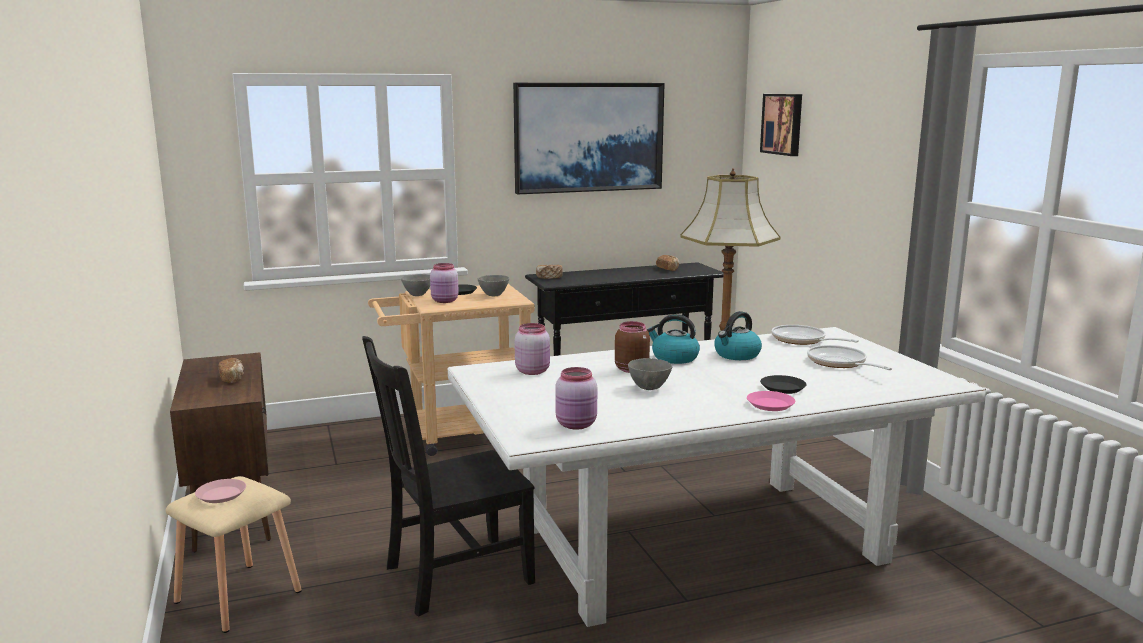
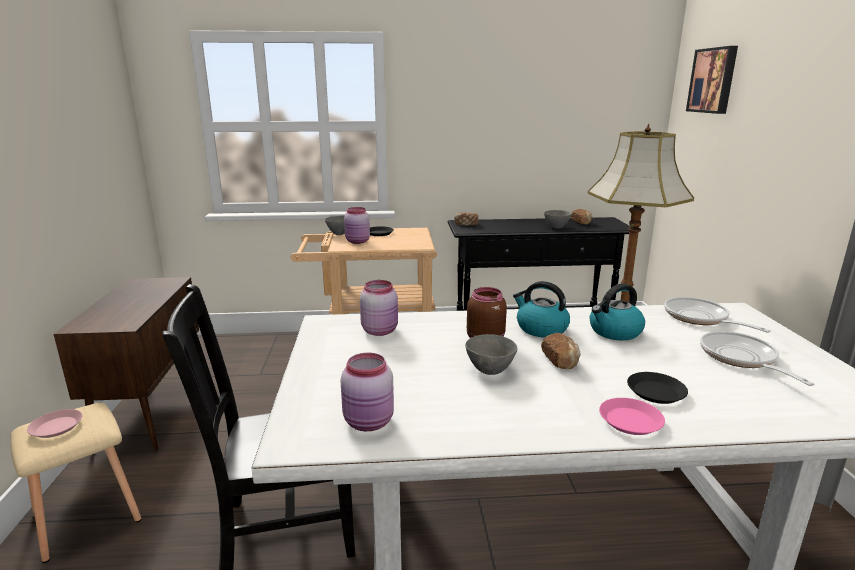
camera: 15 degrees right, 5 degrees up
bread [218,358,244,383] -> bread moved to [541,333,581,369]
grey bowl [478,275,509,296] -> grey bowl moved to [544,210,572,229]
picture [513,83,665,194] -> none

